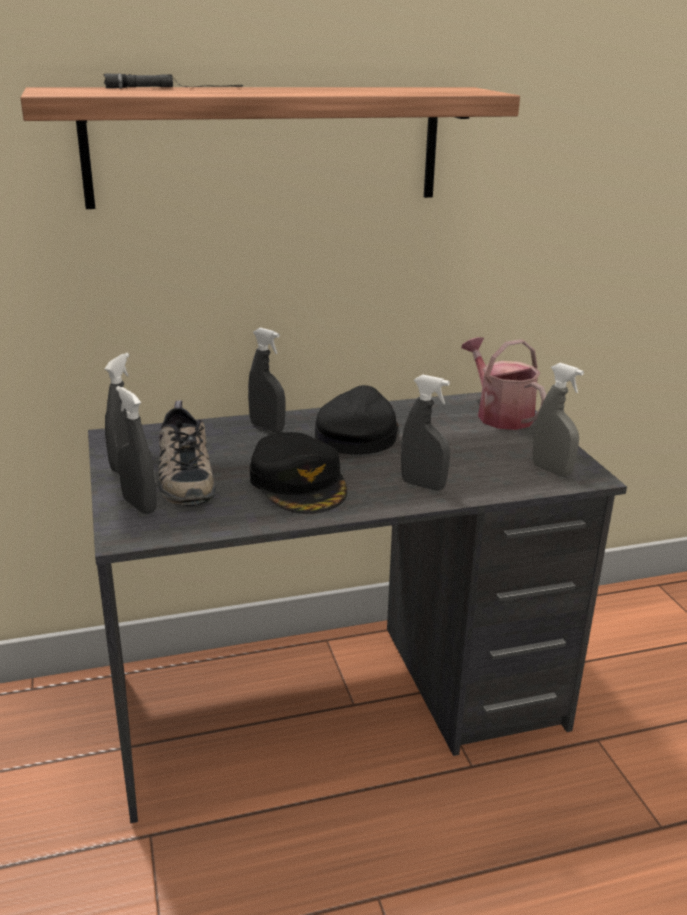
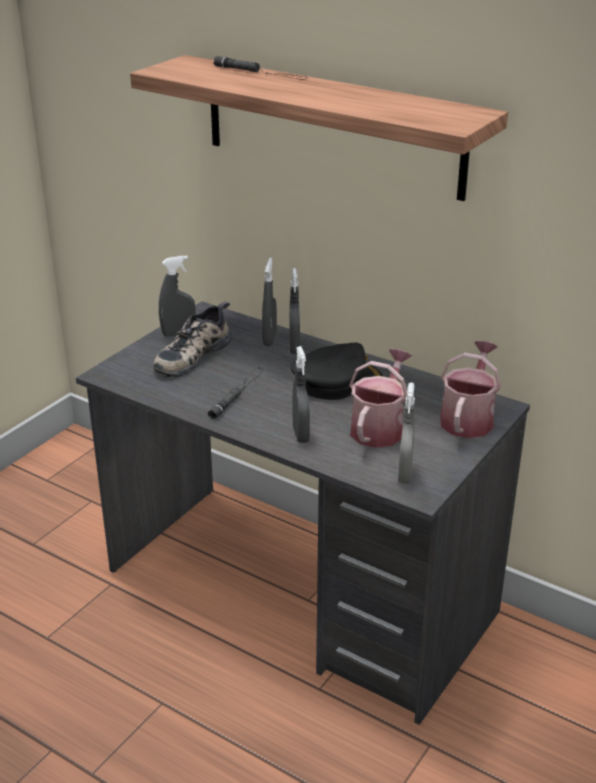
camera: 50 degrees right, 5 degrees up
grey spray bottle [116,386,157,514] -> grey spray bottle moved to [262,257,277,347]
black cap [250,432,347,514] -> black flashlight [208,368,263,419]
none -> watering can [349,349,412,448]

